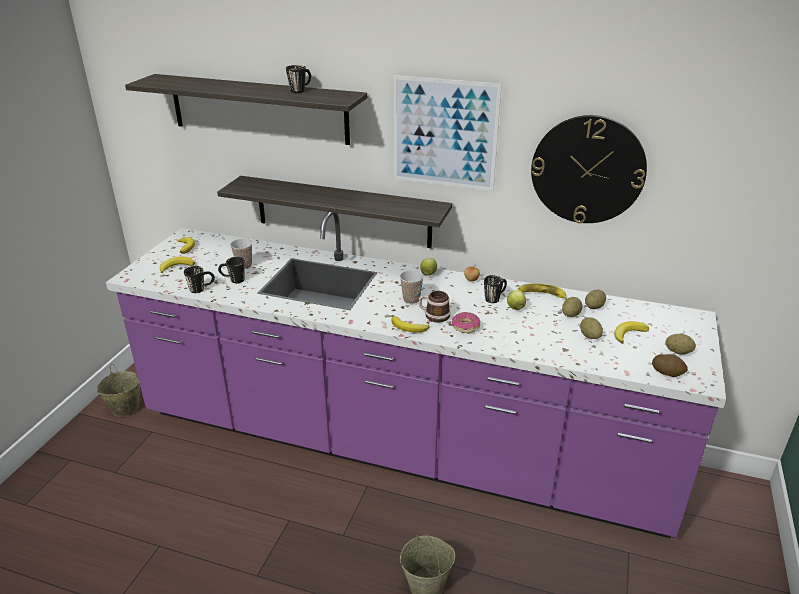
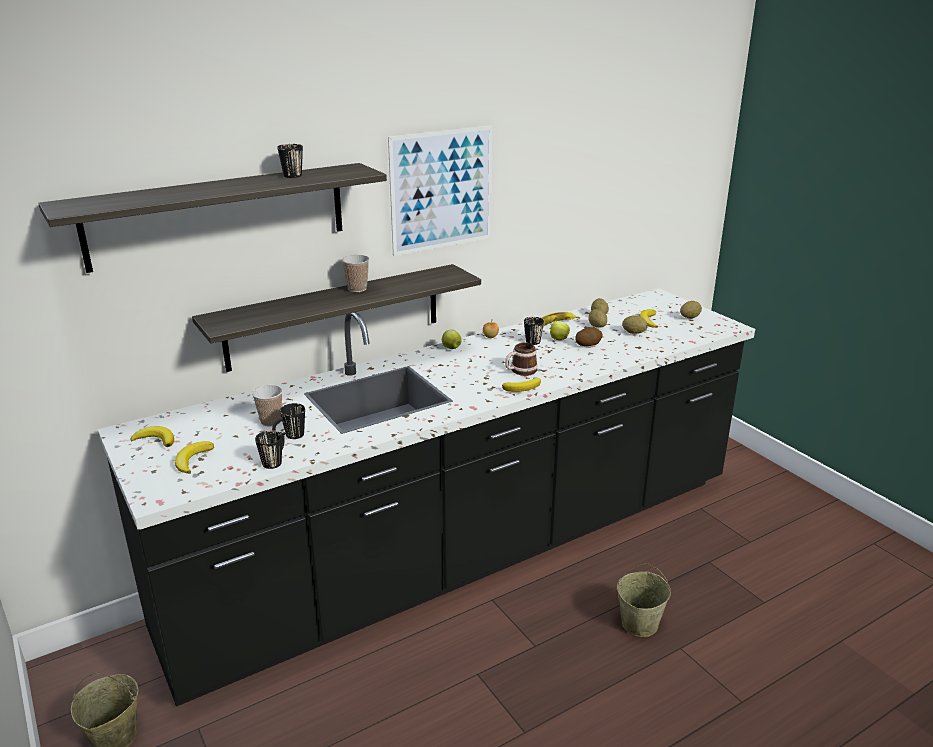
camera: 50 degrees left, 5 degrees down
purple counter [106,212,726,538] -> black counter [97,288,755,707]
cup [400,270,424,304] -> cup moved to [342,255,369,292]
donut [452,312,481,333] -> none
wall clock [531,115,647,223] -> none
potato [652,354,688,377] -> potato moved to [576,327,603,346]

